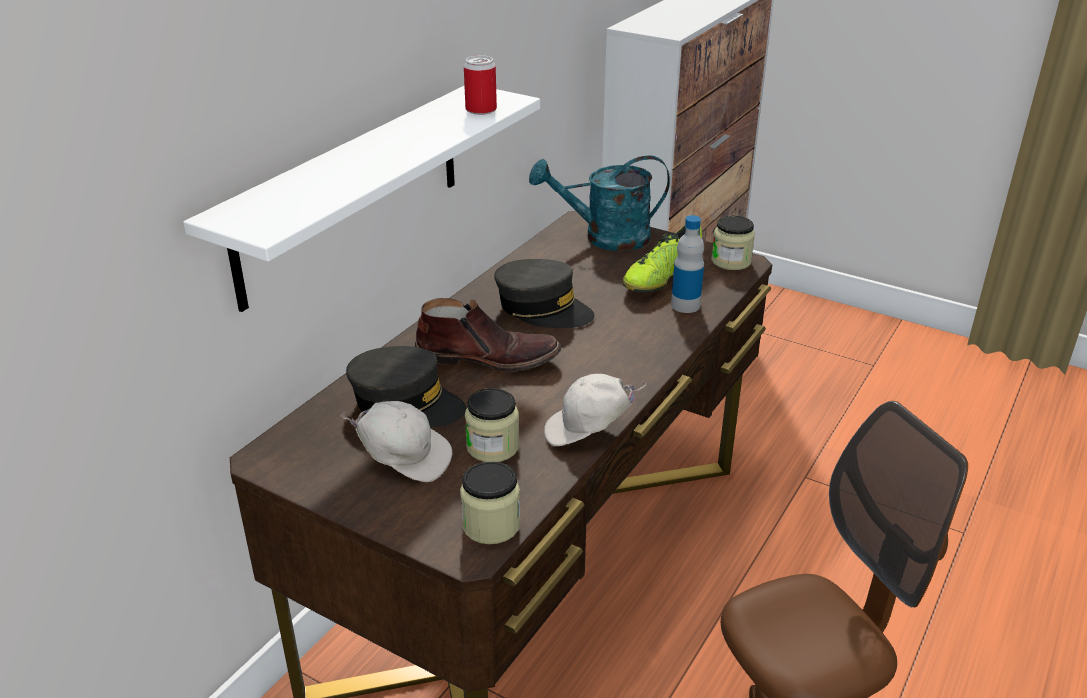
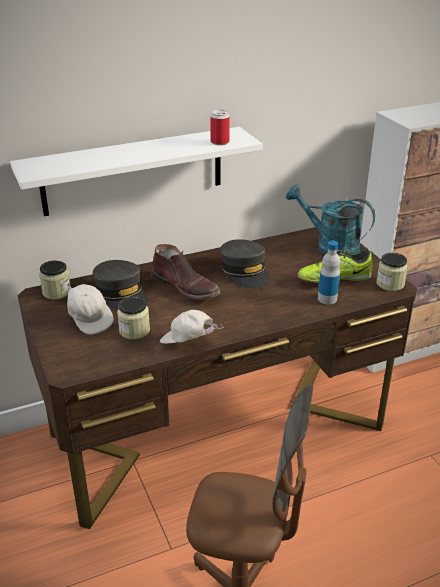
camera: 35 degrees right, 0 degrees up
jar [460,462,520,544] -> jar moved to [39,260,71,300]

